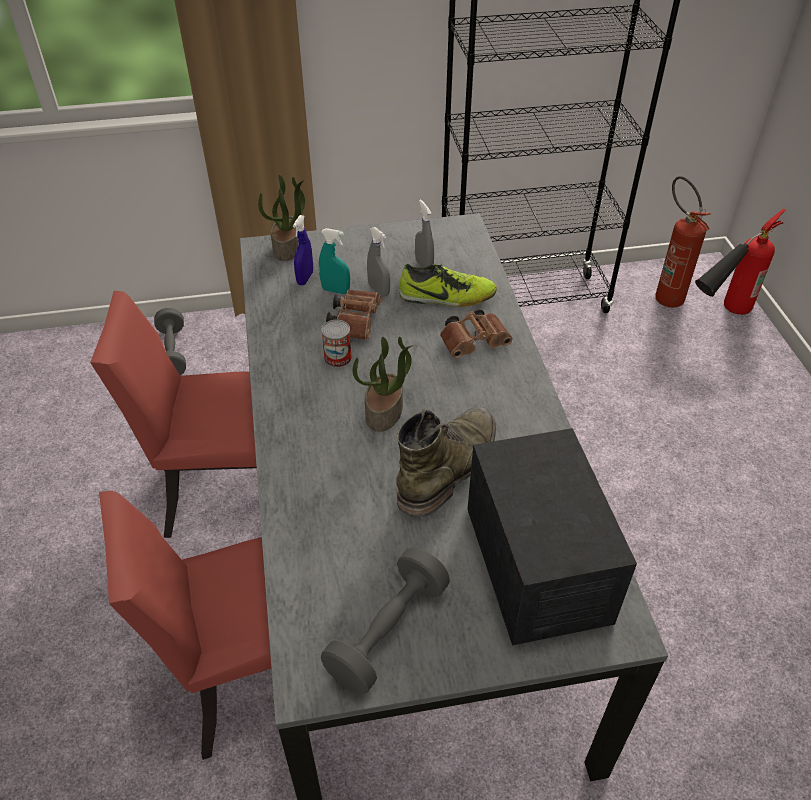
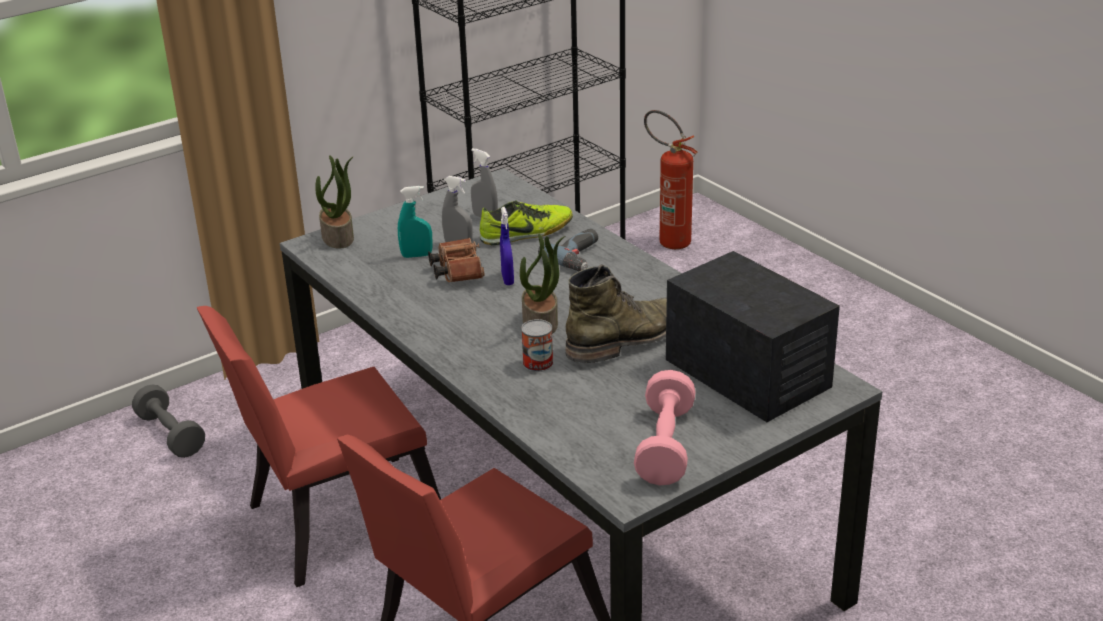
camera: 25 degrees left, 15 degrees down
blue spray bottle [293,215,313,285] -> blue spray bottle moved to [500,207,514,285]
can [321,320,352,368] -> can moved to [521,319,553,372]
grey dumbbell [321,548,450,694] -> pink dumbbell [634,370,695,485]
green boot [396,407,496,517] -> green boot turned 45 degrees clockwise [565,264,667,363]
brown binoculars [440,310,513,358] -> power drill [538,228,598,271]
fire extinguisher [695,209,786,315] -> none

